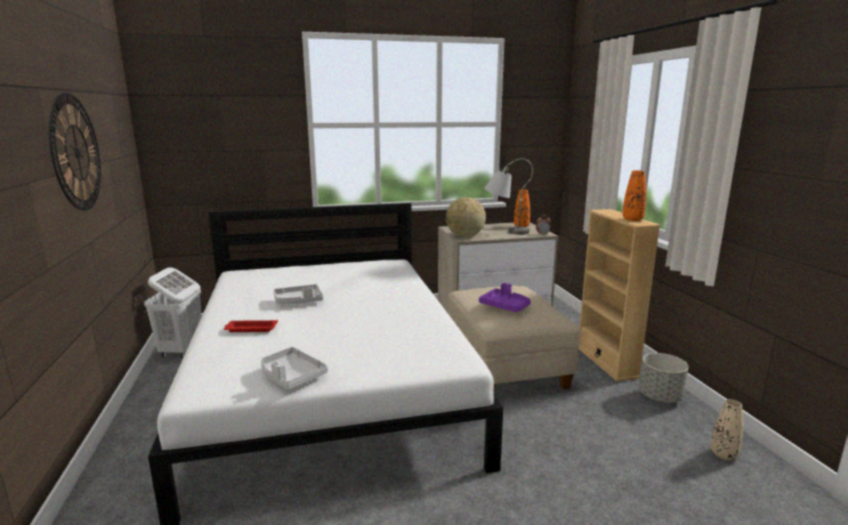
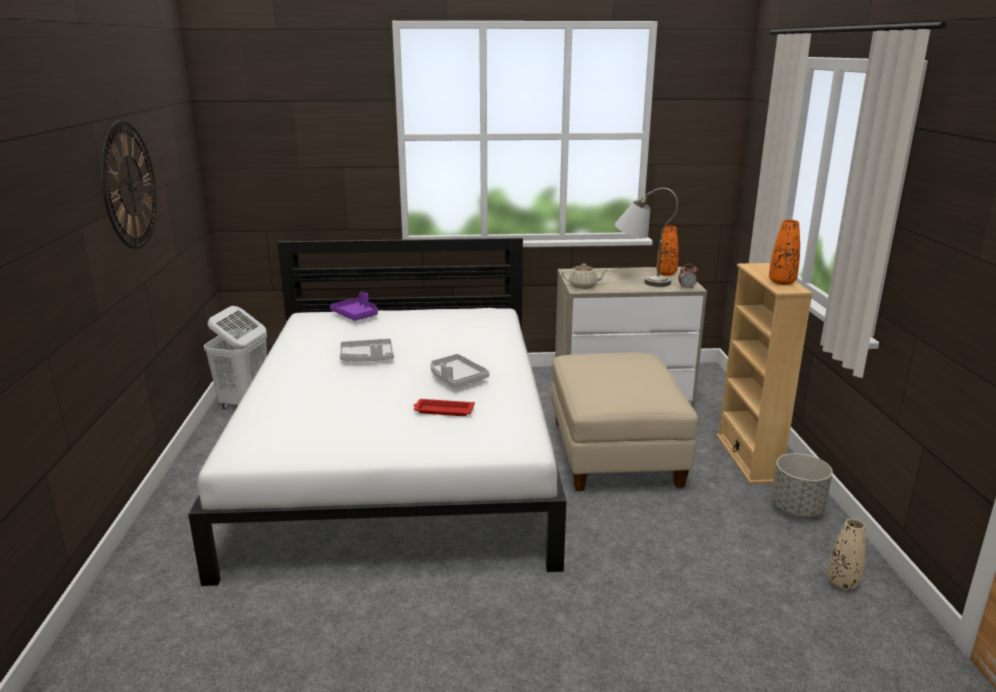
camera: 10 degrees right, 5 degrees up
red tray [224,320,278,332] -> red tray moved to [413,399,475,416]
grey tray [261,347,328,390] -> grey tray moved to [430,354,489,388]
globe [446,197,486,237] -> beige teapot [562,264,608,289]
purple tray [479,283,531,312] -> purple tray moved to [330,292,378,321]

